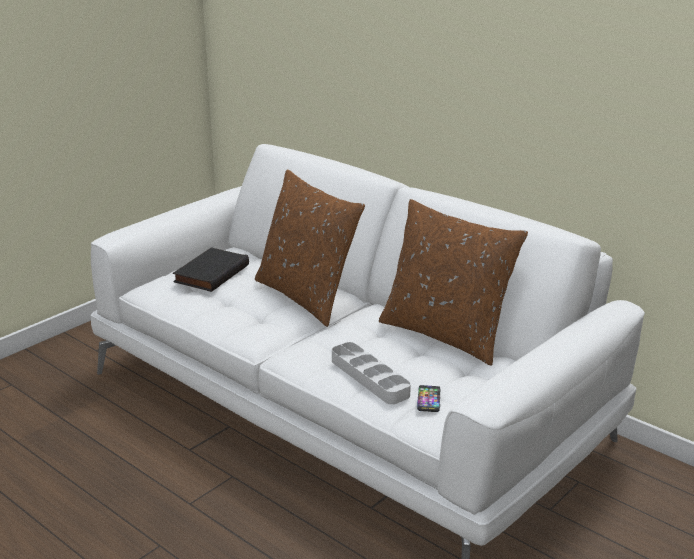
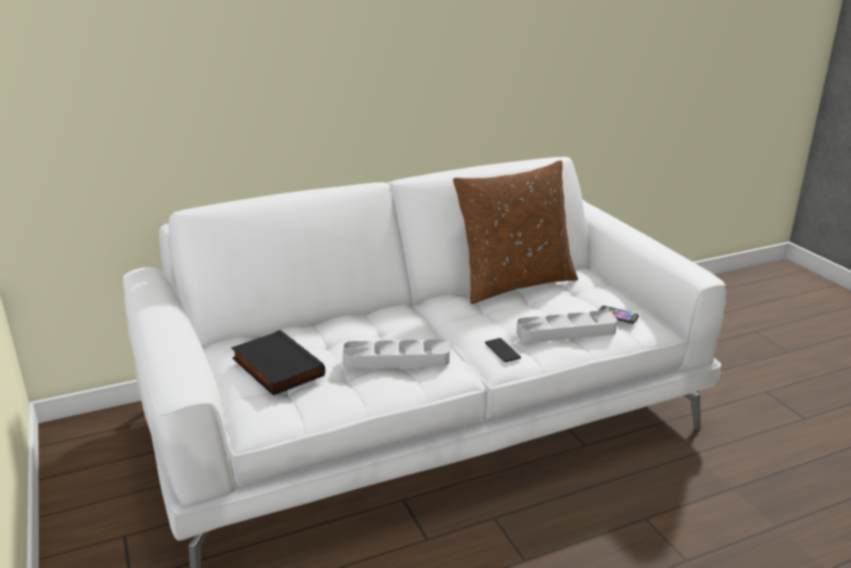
camera: 65 degrees left, 0 degrees up
brown pillow [255,170,365,327] -> none
none -> grey tray [343,339,450,369]
none -> phone [485,338,521,362]

